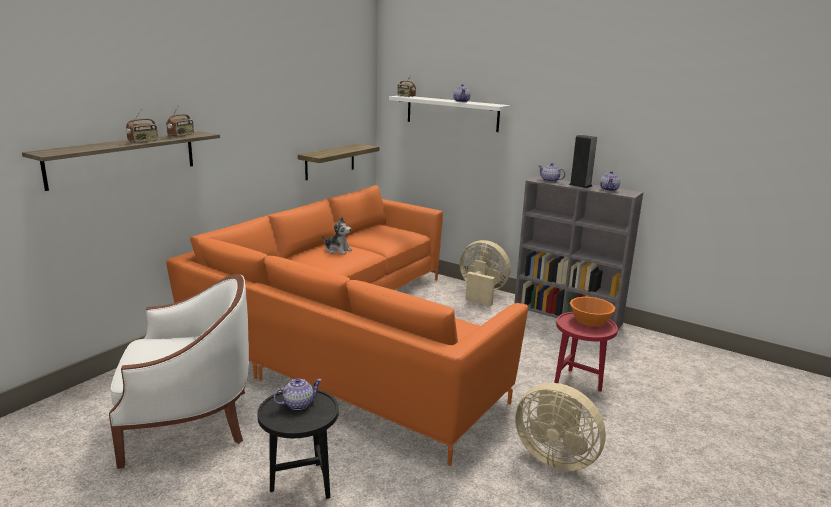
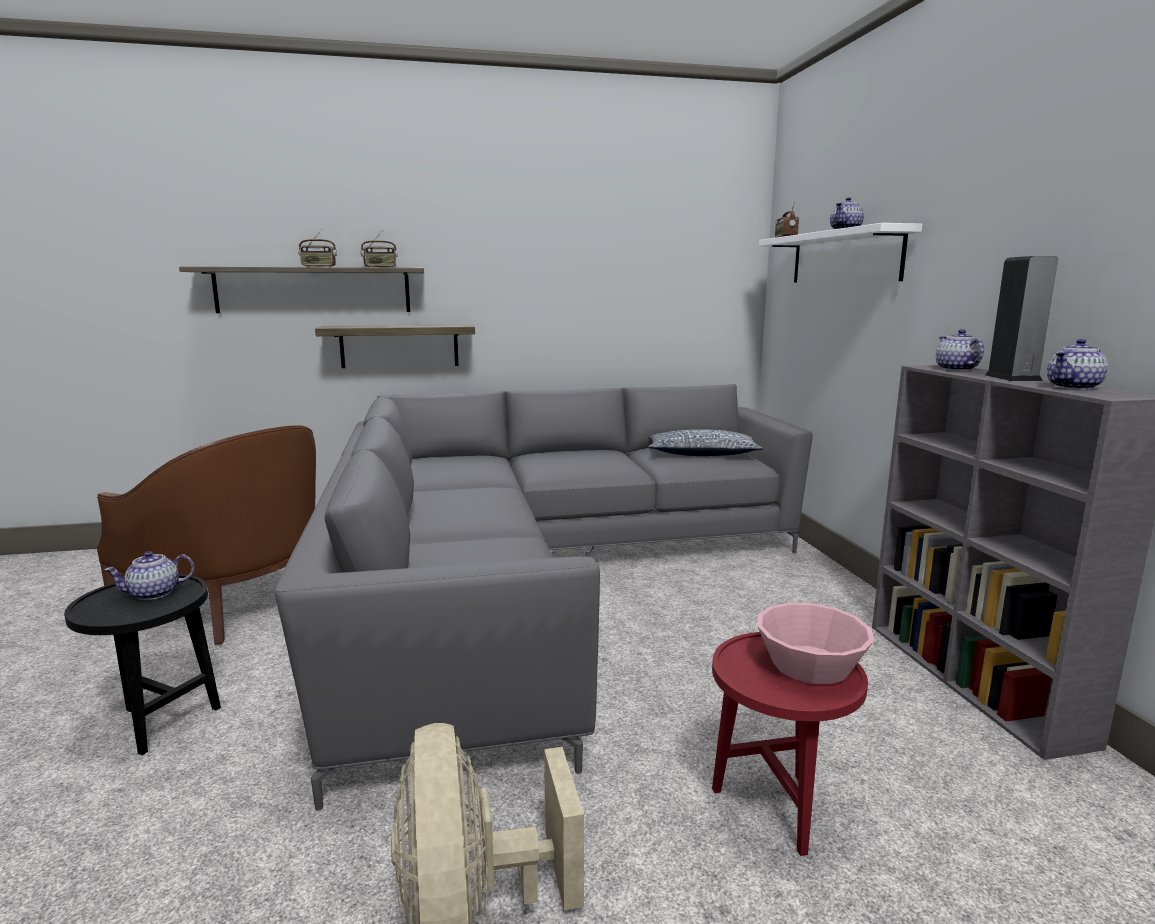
camera: 45 degrees right, 5 degrees down
white armchair [109,274,249,469] -> brown armchair [97,425,316,645]
orange sofa [166,185,528,466] -> grey sofa [274,384,813,811]
teapot [274,378,322,410] -> teapot turned 135 degrees clockwise [104,551,195,600]
shelf [298,144,380,180] -> shelf moved to [315,324,475,368]
plush toy [322,217,352,255] -> none
beige fan [460,240,511,306] -> none
orange bowl [570,297,615,327] -> pink bowl [757,603,874,684]
none -> pillow [648,429,763,456]

